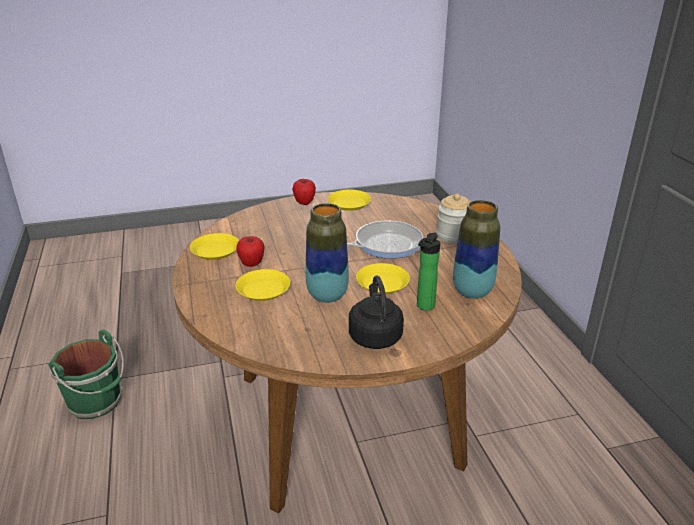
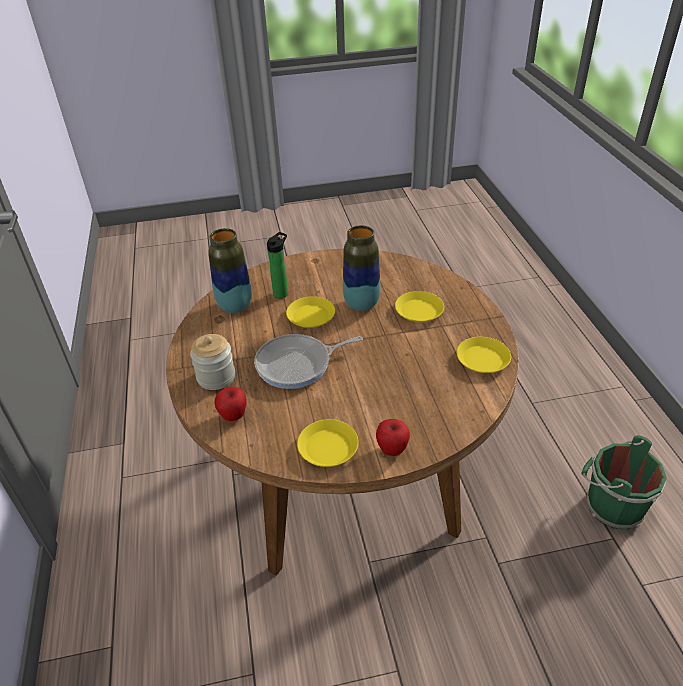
camera: 175 degrees left, 10 degrees up
apple [236,236,265,267] -> apple moved to [214,387,247,421]
black kettle [349,276,404,349] -> none

